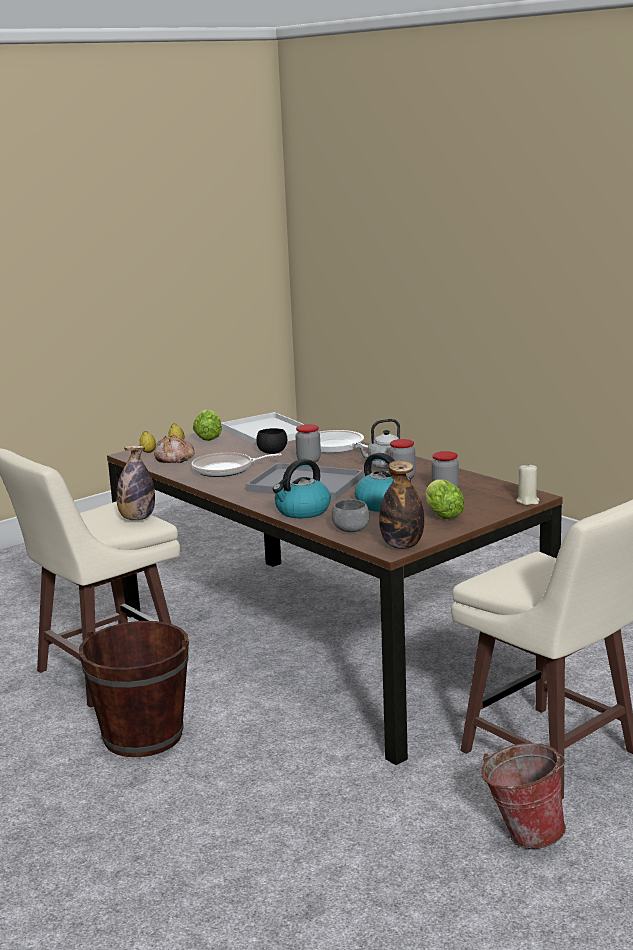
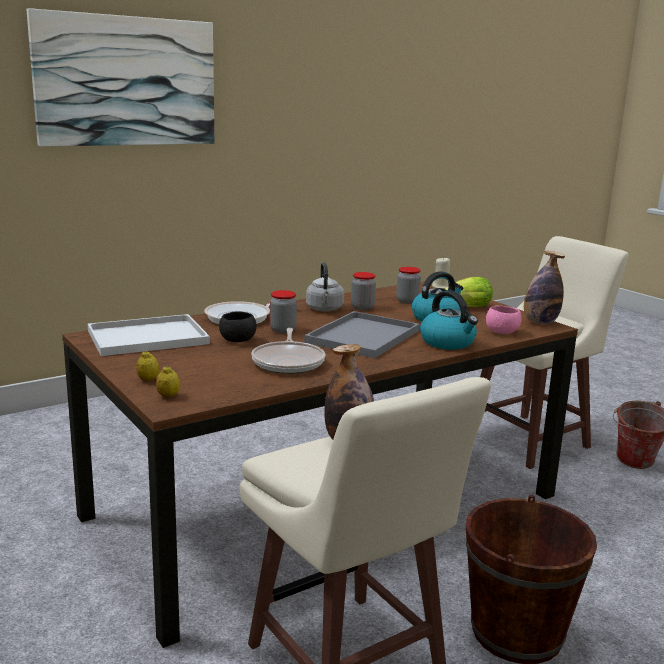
camera: 85 degrees left, 0 degrees up
bread [154,435,194,463] -> none
lettuce [193,409,222,441] -> none
grey bowl [331,499,369,532] -> pink bowl [486,306,521,334]
none -> picture [26,8,214,146]

